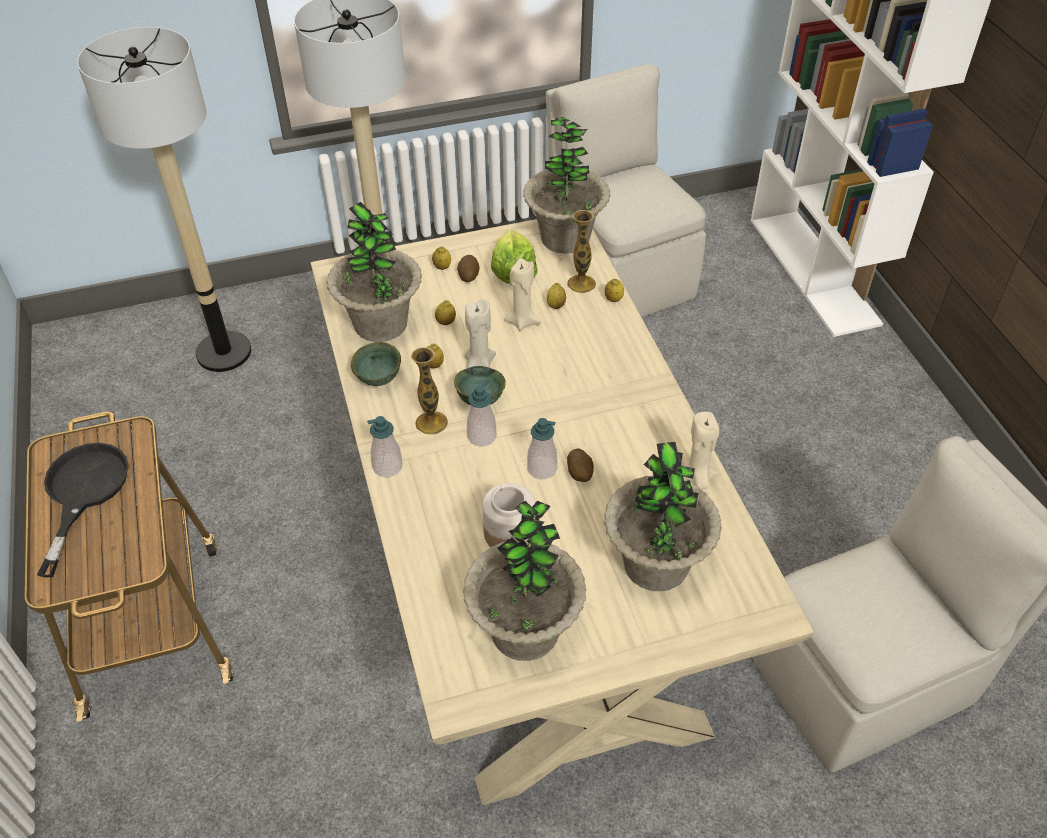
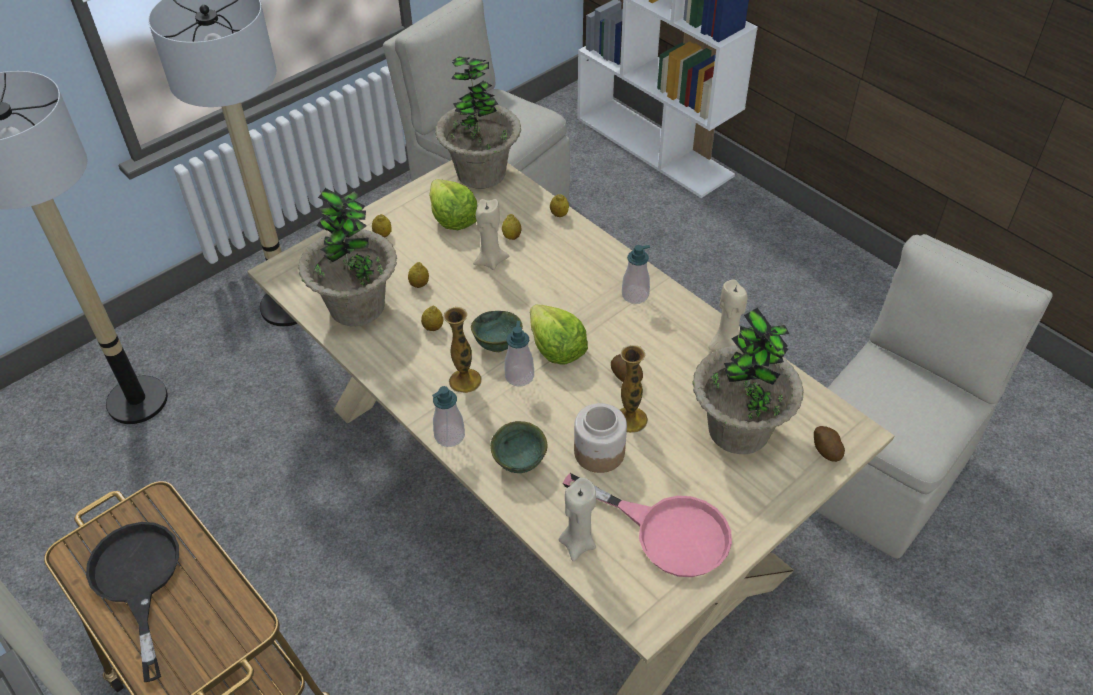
camera: 25 degrees left, 0 degrees up
green bowl [351,342,401,386] -> green bowl moved to [490,421,548,473]
potato [457,255,479,282] -> potato moved to [814,426,845,462]
potted plant [463,501,586,661] -> pink frying pan [563,473,732,577]
beige candle [465,299,496,369] -> beige candle moved to [559,478,596,562]
soap dispenser [527,418,557,479] -> soap dispenser moved to [622,245,650,304]
vase [567,210,596,293] -> vase moved to [620,345,648,433]
none -> lettuce [530,304,588,364]

